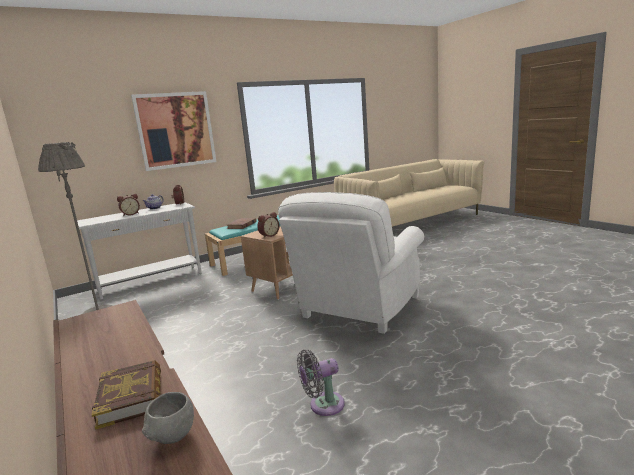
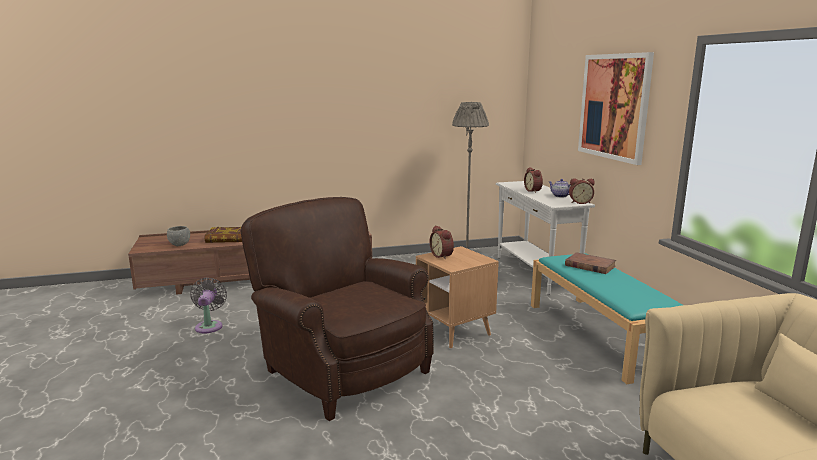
camera: 105 degrees right, 0 degrees up
white armchair [278,192,424,334] -> brown armchair [241,197,434,421]

